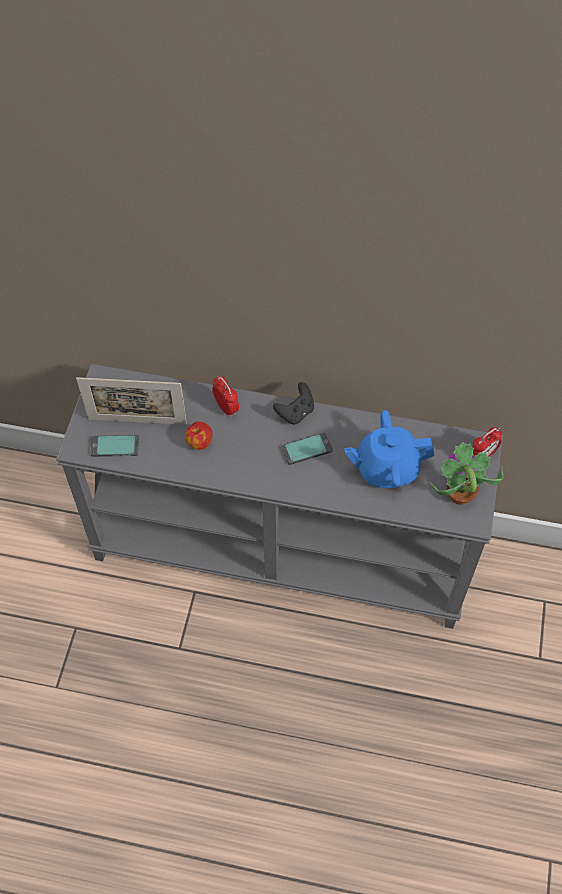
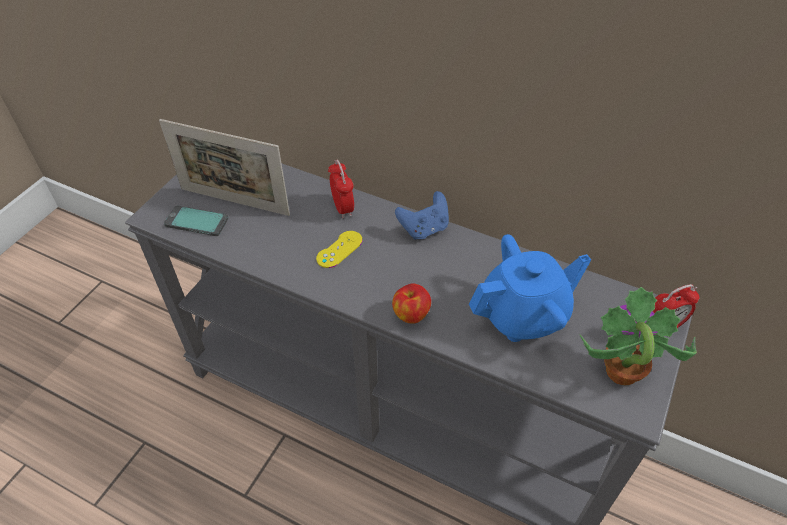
camera: 15 degrees right, 10 degrees down
apple [185,422,213,450] -> apple moved to [392,284,431,324]
black game controller [273,382,314,425] -> blue game controller [395,191,449,240]
phone [282,433,333,465] -> none
blue teapot [344,410,434,488] -> blue teapot turned 150 degrees clockwise [469,234,591,342]
none -> yellow game controller [316,231,363,268]

